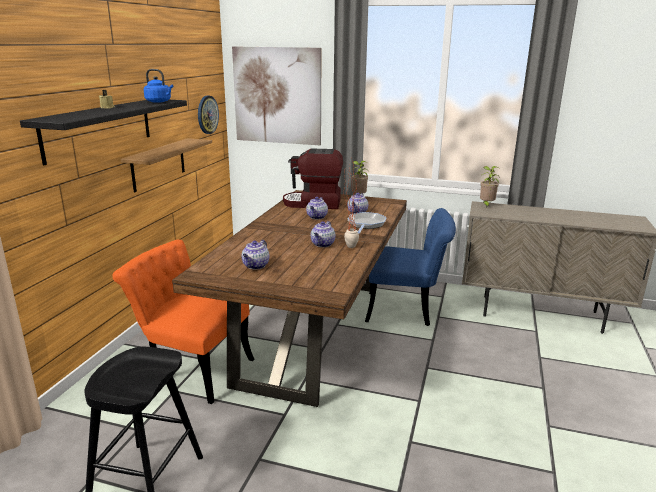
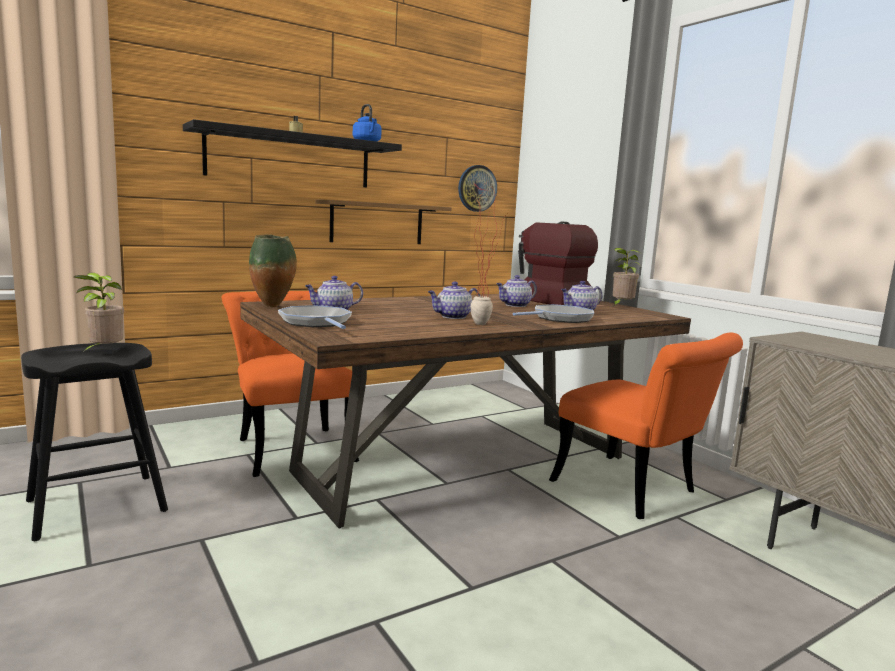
camera: 40 degrees right, 10 degrees down
picture [232,46,322,145] -> none
blue chair [365,208,456,326] -> orange chair [549,332,743,519]
potted plant [480,166,500,208] -> potted plant moved to [74,273,124,354]
none -> vase [249,234,297,307]
none -> frying pan [278,305,352,329]

